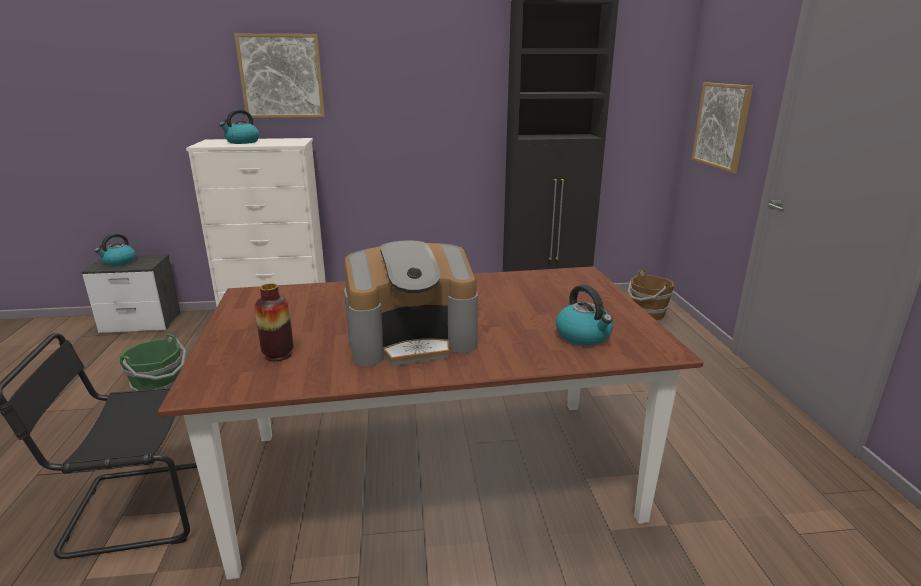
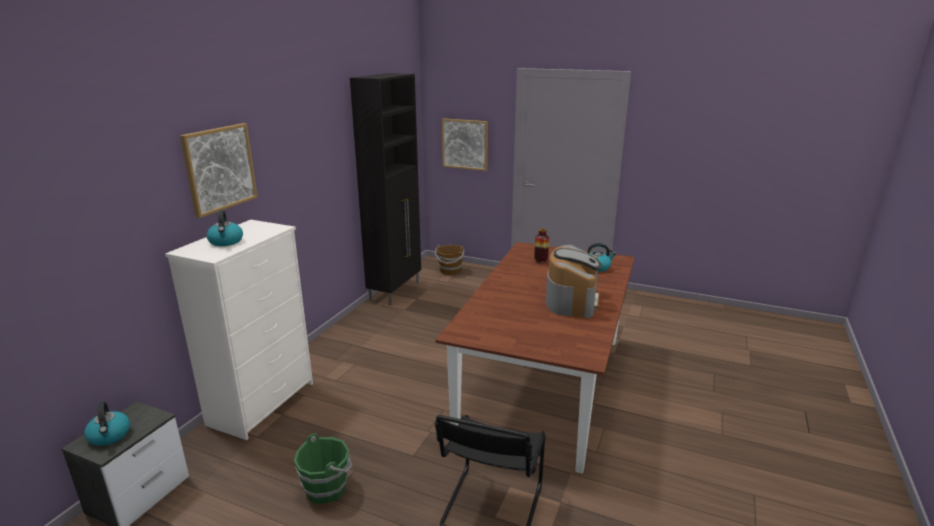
camera: 60 degrees left, 0 degrees up
vase [254,283,294,361] -> vase moved to [534,229,549,263]

